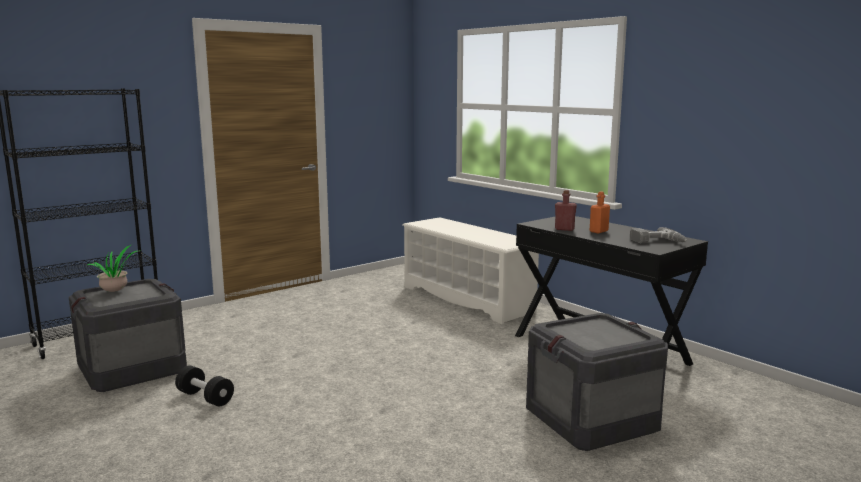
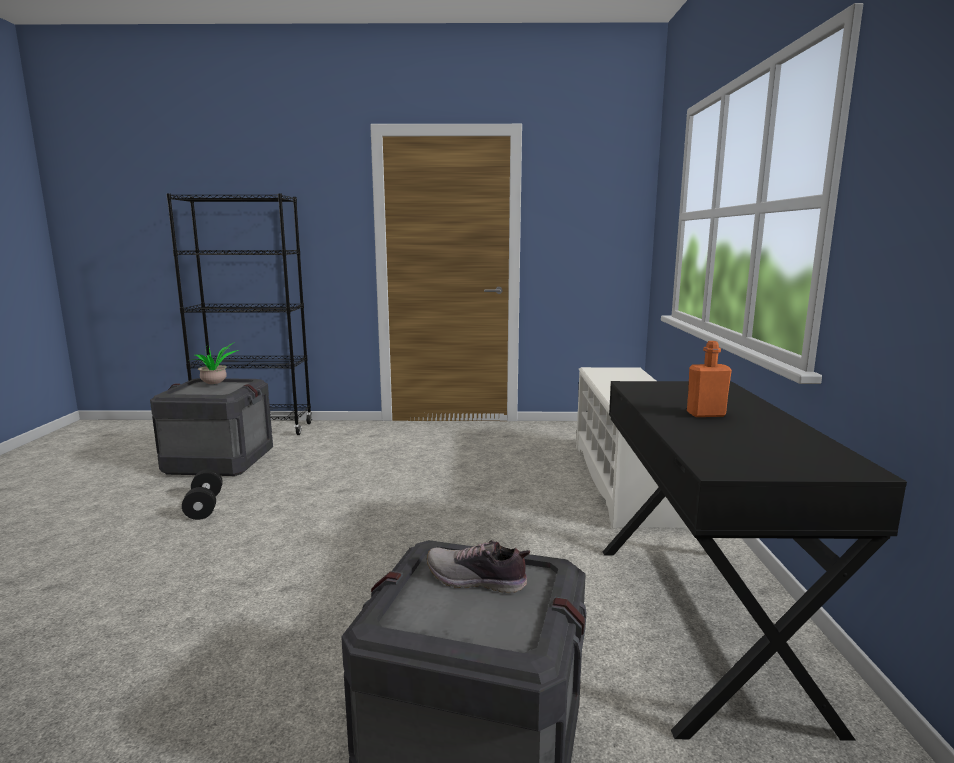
camera: 40 degrees right, 0 degrees up
red bottle [555,190,577,231] -> none
power drill [630,227,687,243] -> none
none -> shoe [427,540,530,593]

